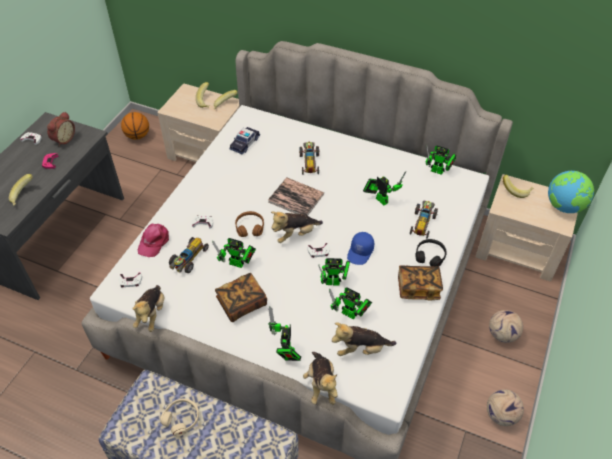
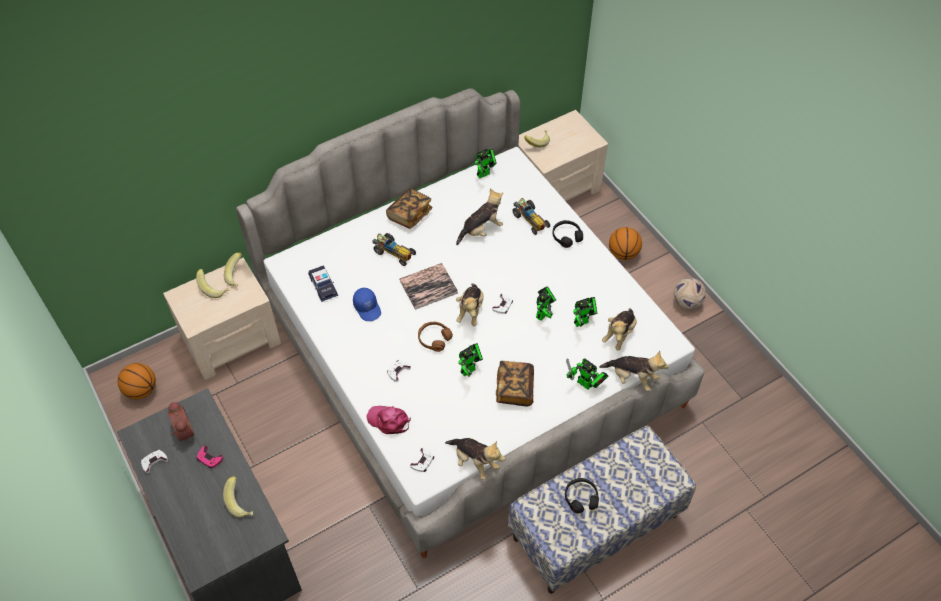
camera: 55 degrees left, 5 degrees up
pink cap [138,224,169,257] -> pink cap turned 150 degrees clockwise [366,406,411,434]
beige headphones [160,398,199,437] -> black headphones [565,478,599,514]
toy car [169,237,209,273] -> none
blue cap [347,232,374,265] -> blue cap moved to [353,288,381,321]
toy robot [363,171,406,205] -> plush toy [456,188,503,245]
book [398,265,443,301] -> book moved to [386,188,432,229]
football [489,310,523,343] -> basketball [609,227,642,260]
globe [548,171,594,213] -> none

